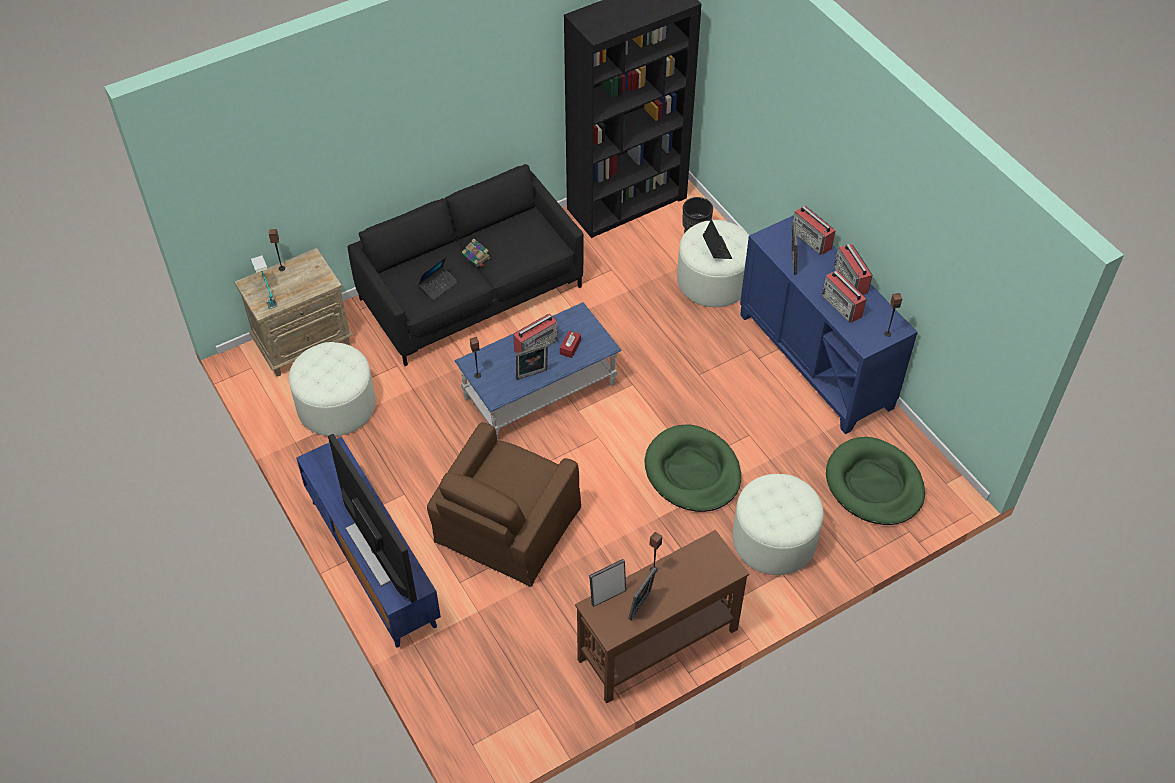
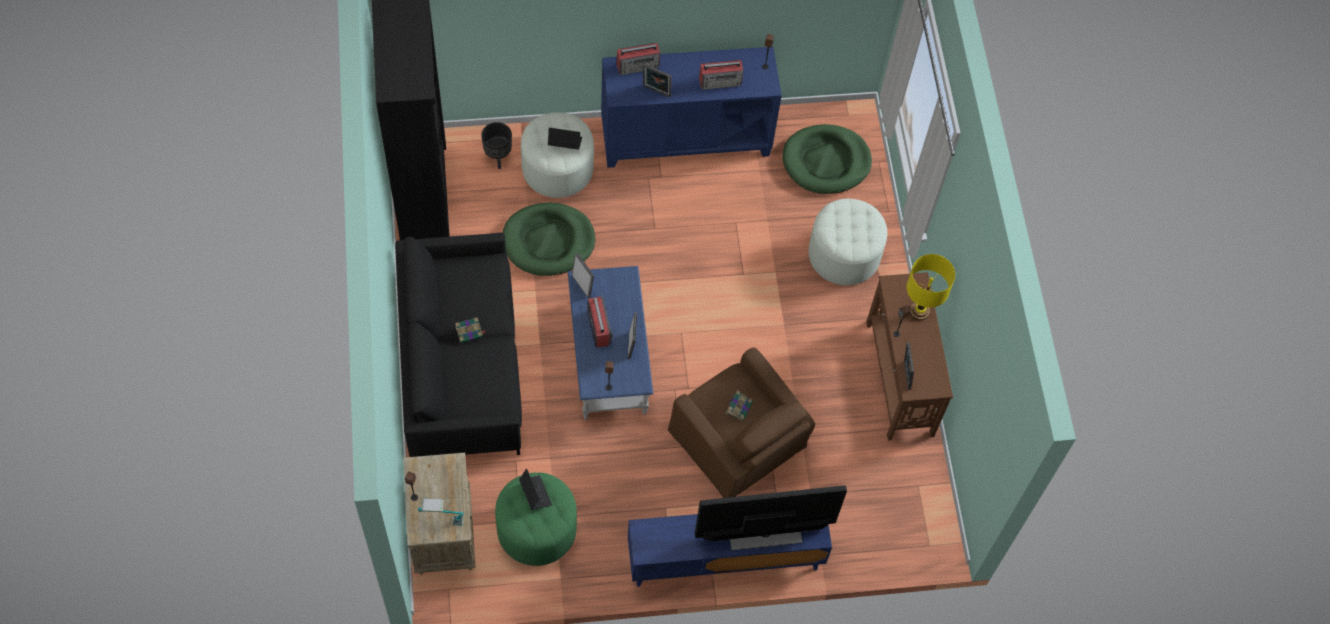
camera: 70 degrees left, 10 degrees up
white ottoman [289,342,376,436] -> green ottoman [495,472,577,566]
laptop [418,257,457,301] -> laptop moved to [519,469,552,510]
red tissue box [560,330,581,358] -> none
picture frame [628,567,656,620] -> picture frame moved to [572,253,594,298]
green dog bed [645,424,741,512] -> green dog bed moved to [503,203,595,276]
radio [834,244,872,295] -> none
none -> book [725,390,753,421]
none -> yellow table lamp [907,254,955,321]

